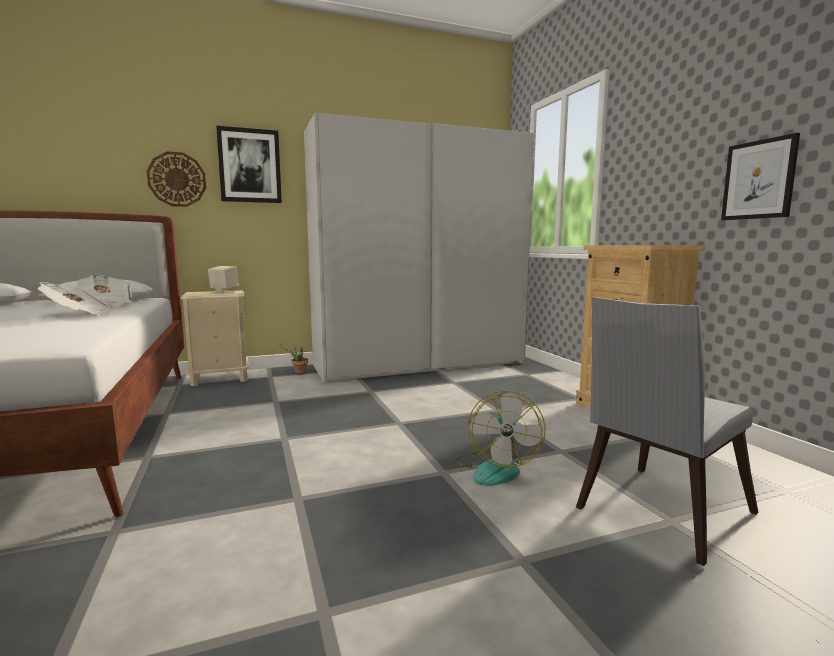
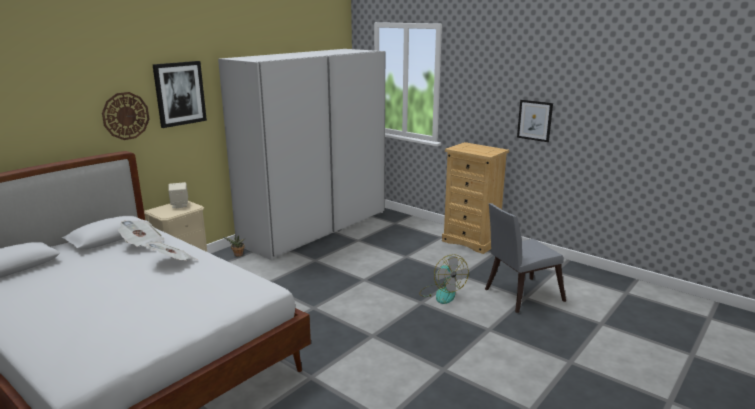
camera: 30 degrees left, 10 degrees up
grey chair [576,297,759,566] -> grey chair turned 45 degrees clockwise [485,203,566,313]

